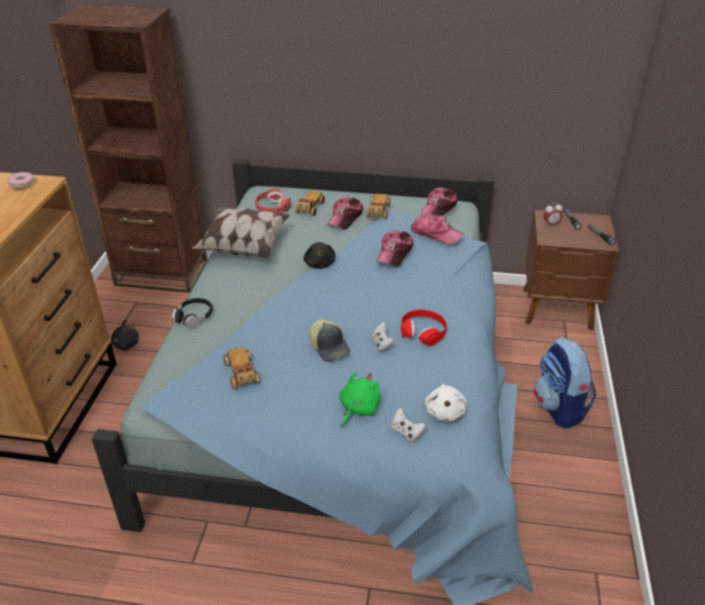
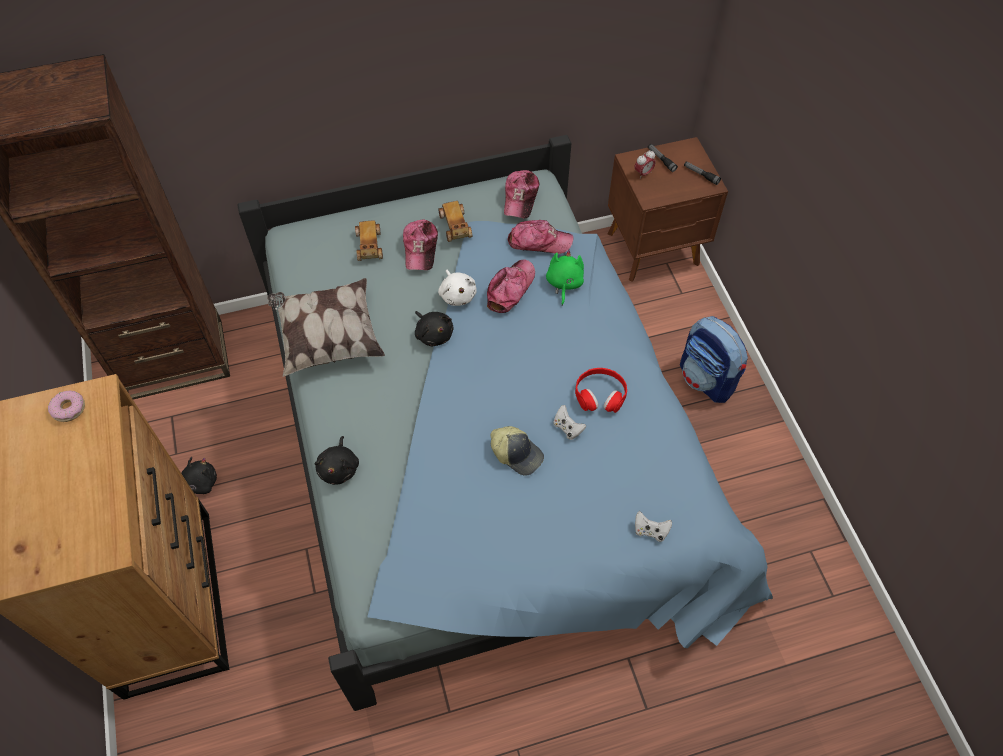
camera: 25 degrees left, 20 degrees up
black headphones [172,298,213,329] -> black plush toy [315,436,359,485]
toy car [223,347,259,389] -> none
red headphones [255,188,291,213] -> none
green plush toy [339,371,381,427] -> green plush toy moved to [546,250,584,306]
cap [376,230,413,267] -> cap turned 150 degrees counterclockwise [487,260,535,313]
white plush toy [425,384,467,422] -> white plush toy moved to [438,270,477,306]

